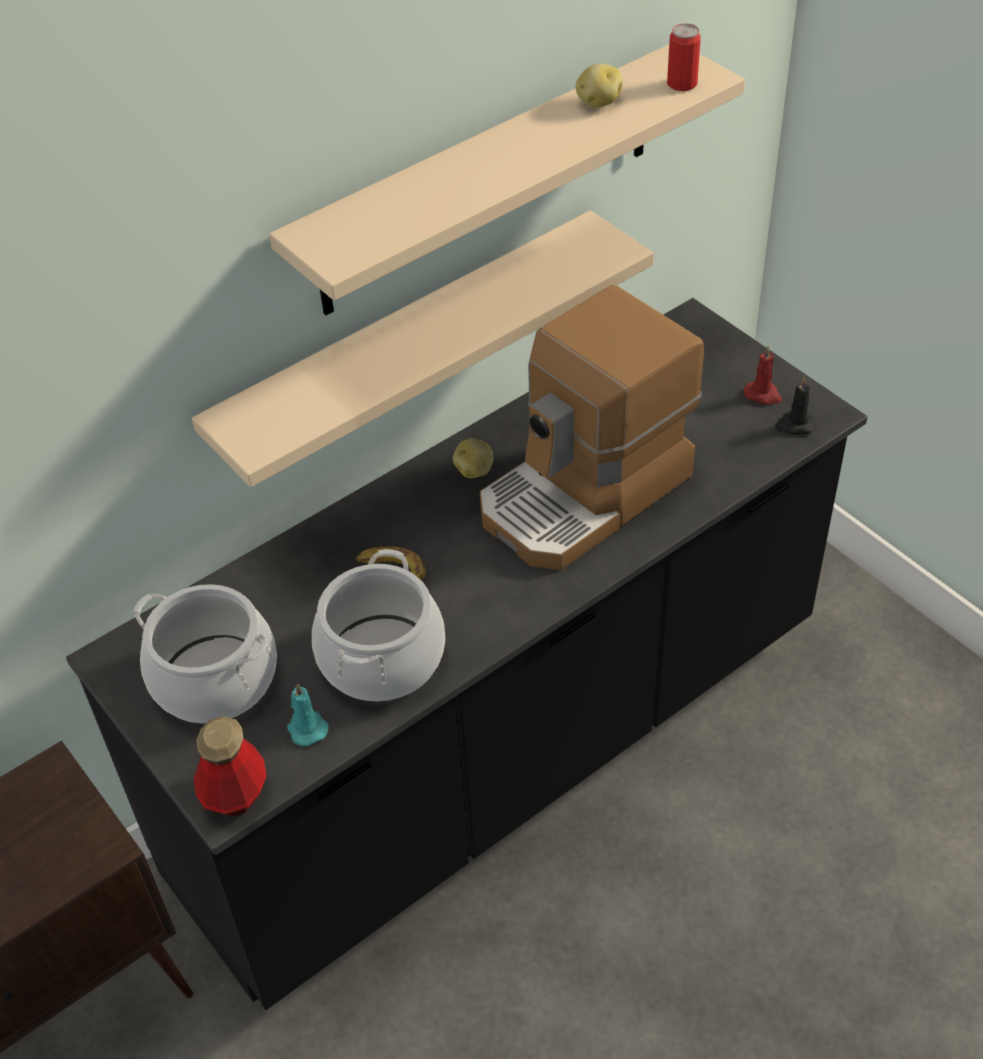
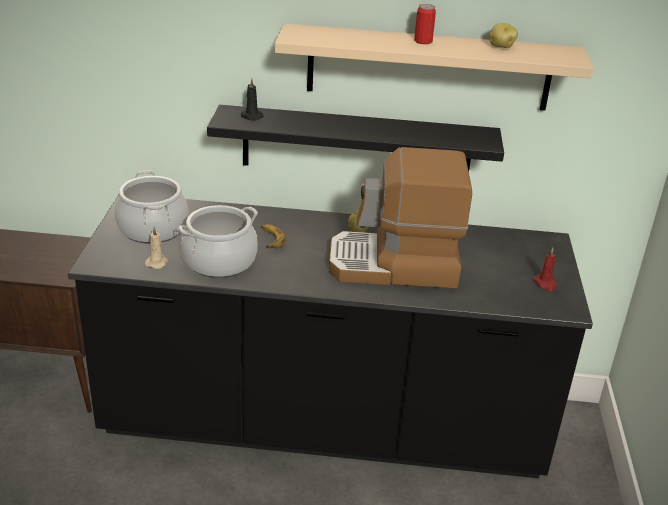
camera: 40 degrees right, 15 degrees down
beige shelf [192,210,654,487] -> black shelf [207,105,504,171]
bottle [194,716,266,816] -> none
turquoise candle [287,683,329,746] -> beige candle [145,227,168,269]
can [667,23,701,91] -> can moved to [414,4,436,44]
black candle [775,376,816,435] -> black candle moved to [241,78,264,121]

